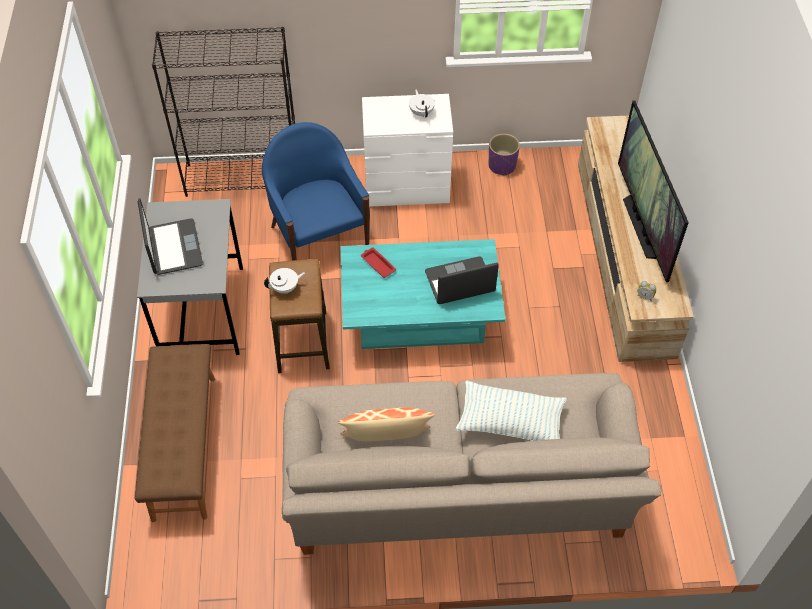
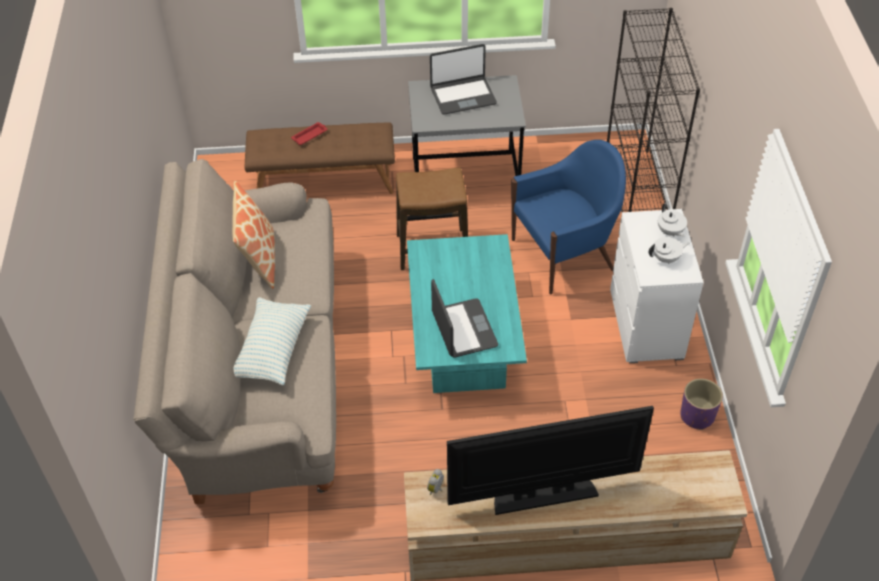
camera: 90 degrees right, 5 degrees down
white teapot [264,268,305,294] -> white teapot moved to [658,203,687,236]
red tray [361,247,396,278] -> red tray moved to [291,122,327,145]

